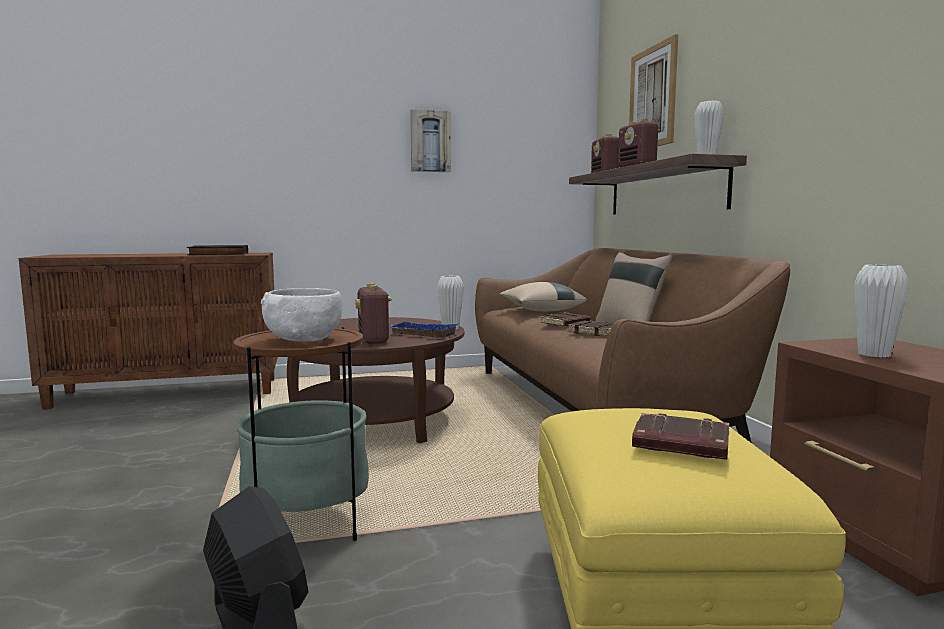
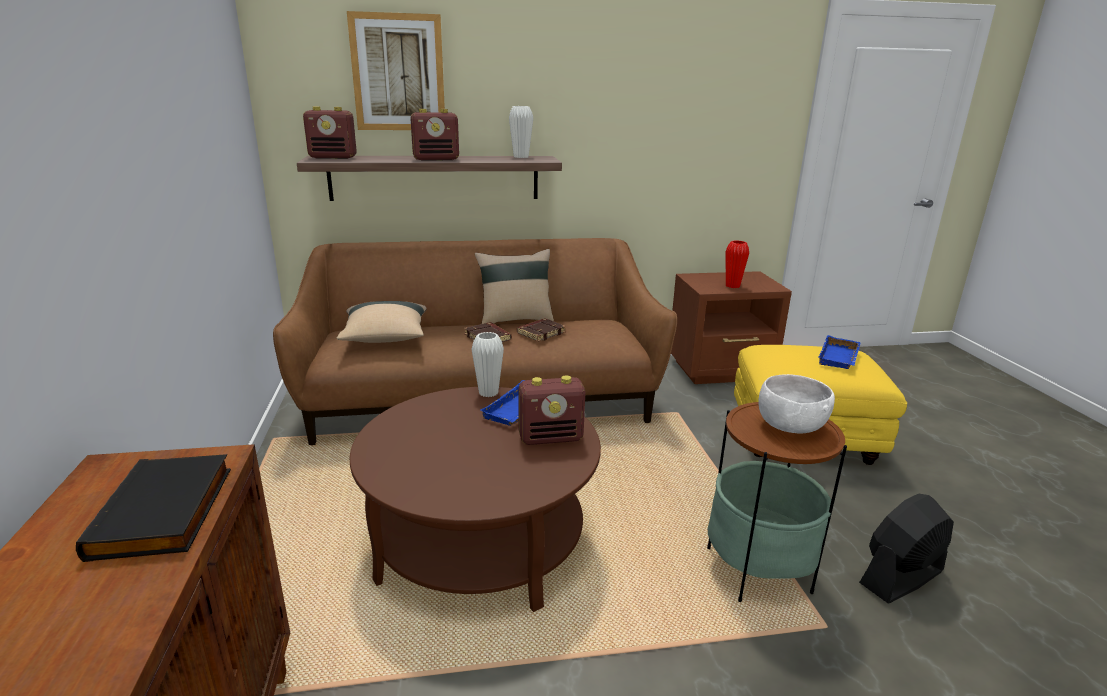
camera: 85 degrees left, 15 degrees up
picture [410,110,451,172] -> none
brown book [632,413,729,460] -> blue tray [818,335,861,369]
white vase [854,265,909,358] -> red vase [726,240,749,288]

